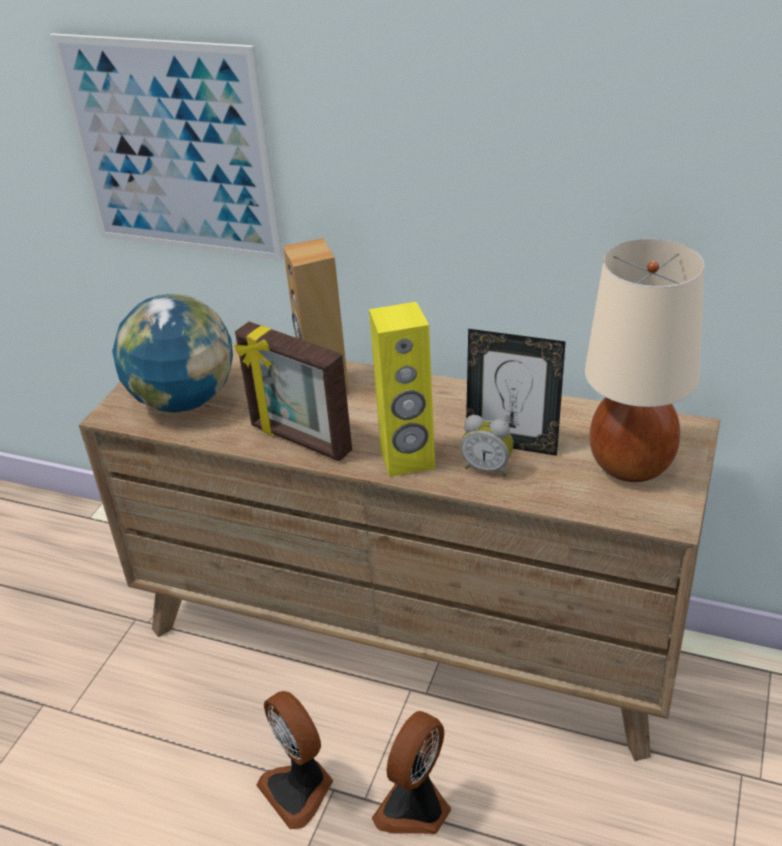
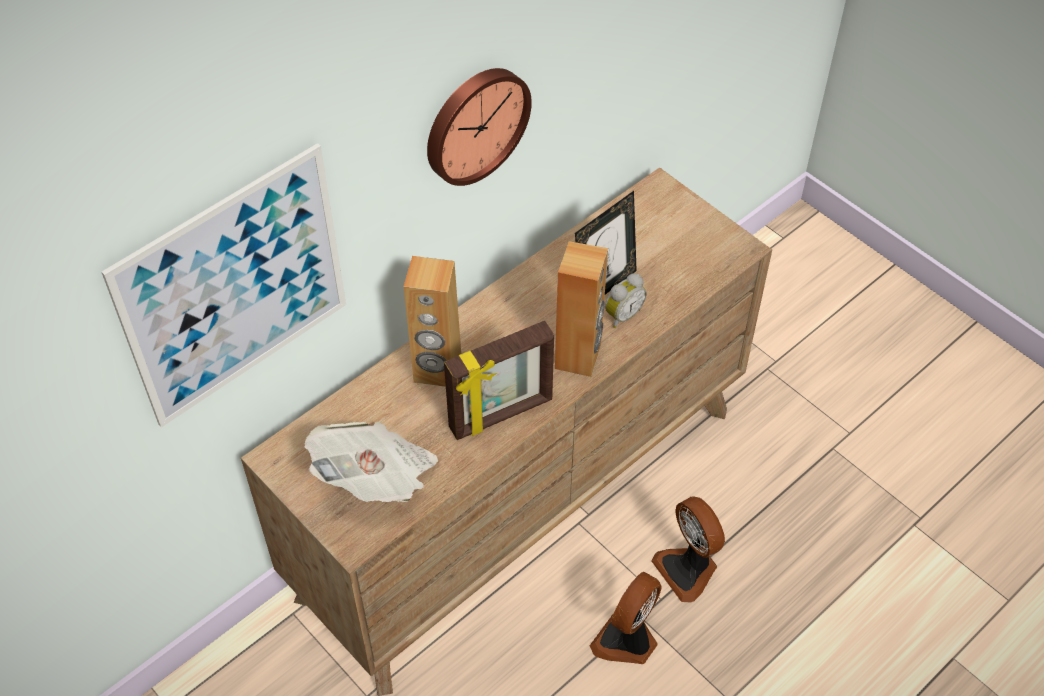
camera: 65 degrees left, 15 degrees up
globe [112,294,233,412] -> newspaper [304,422,438,502]
fan [256,691,333,829] -> fan turned 135 degrees clockwise [590,572,662,664]
yellow speaker [369,302,435,477] -> brown speaker [555,241,608,377]
beige table lamp [585,239,705,482] -> none
none -> wall clock [427,68,532,186]

